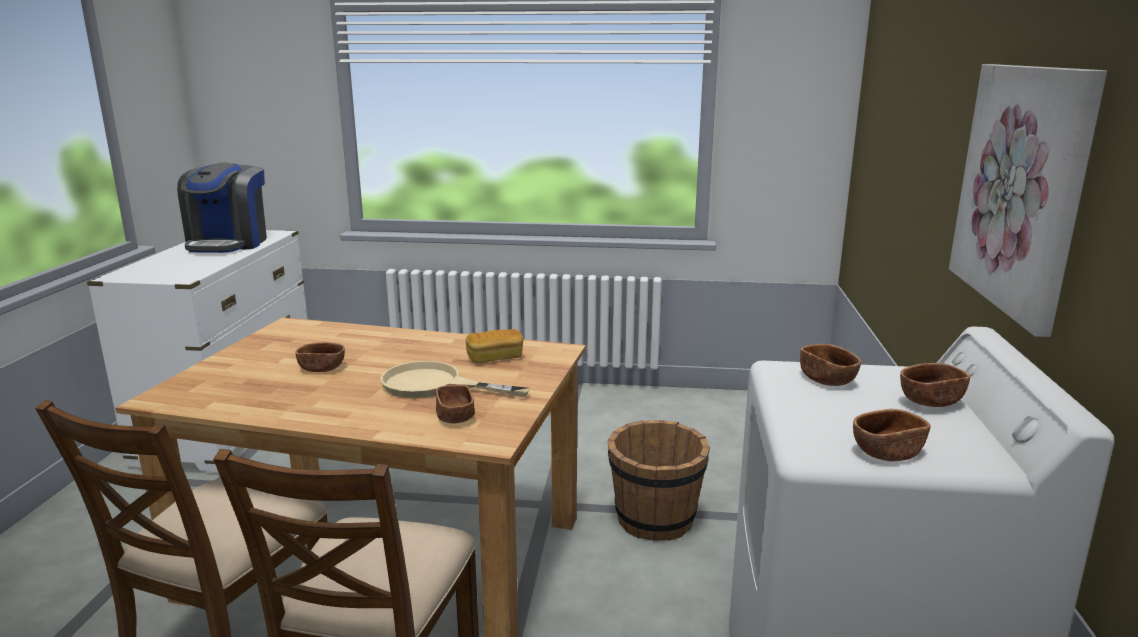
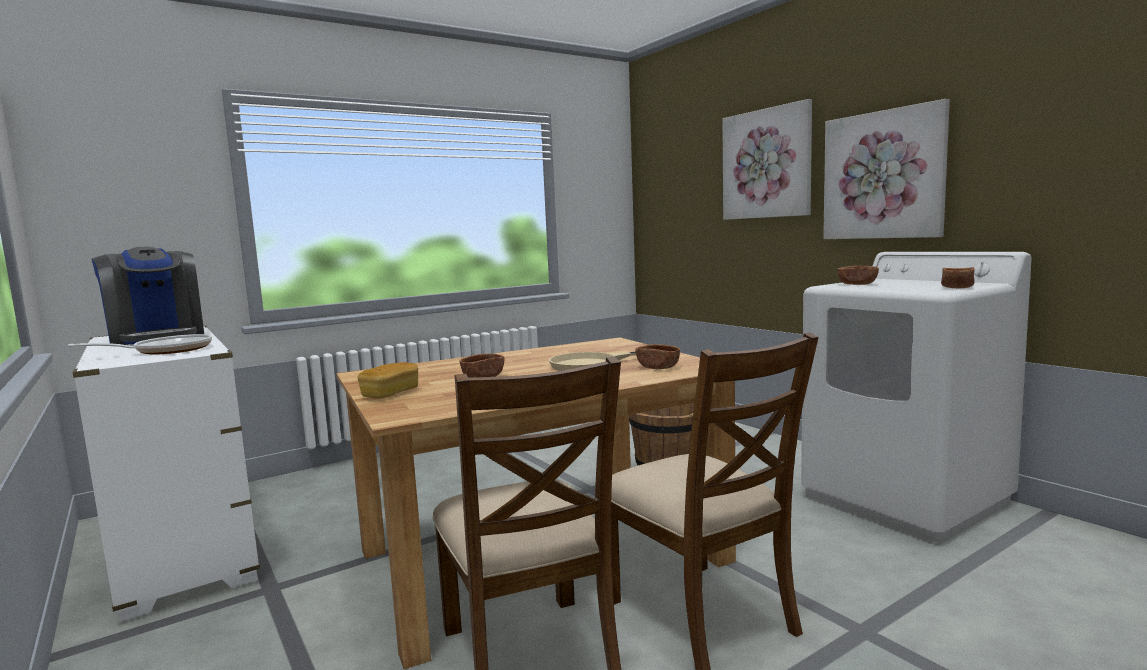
camera: 40 degrees left, 10 degrees down
bread [466,329,523,363] -> bread moved to [358,362,418,399]
brown bowl [900,363,970,407] -> none
none -> frying pan [68,334,212,355]
none -> picture [722,99,812,220]

